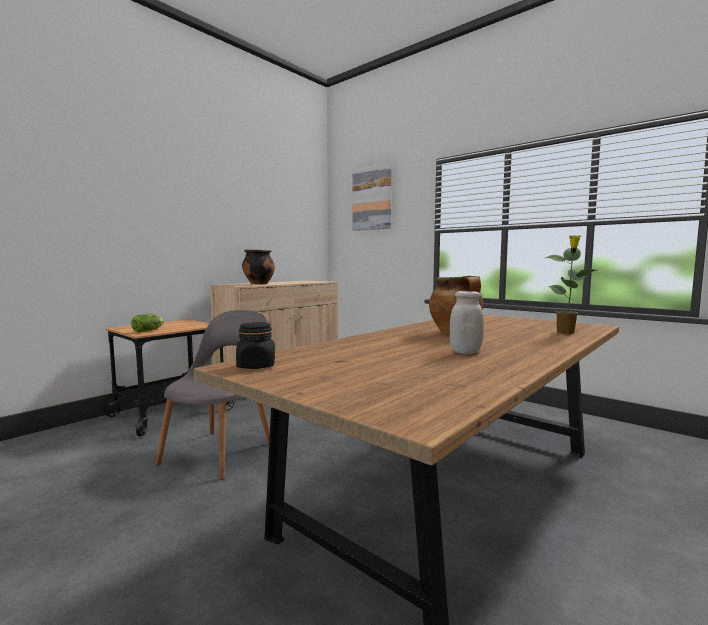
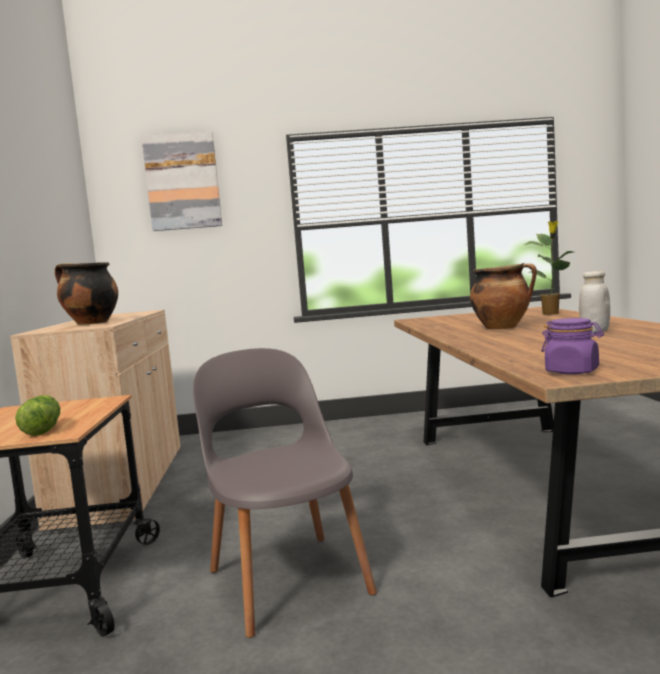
camera: 45 degrees left, 0 degrees up
black jar [236,322,275,369] -> purple jar [541,318,604,374]

